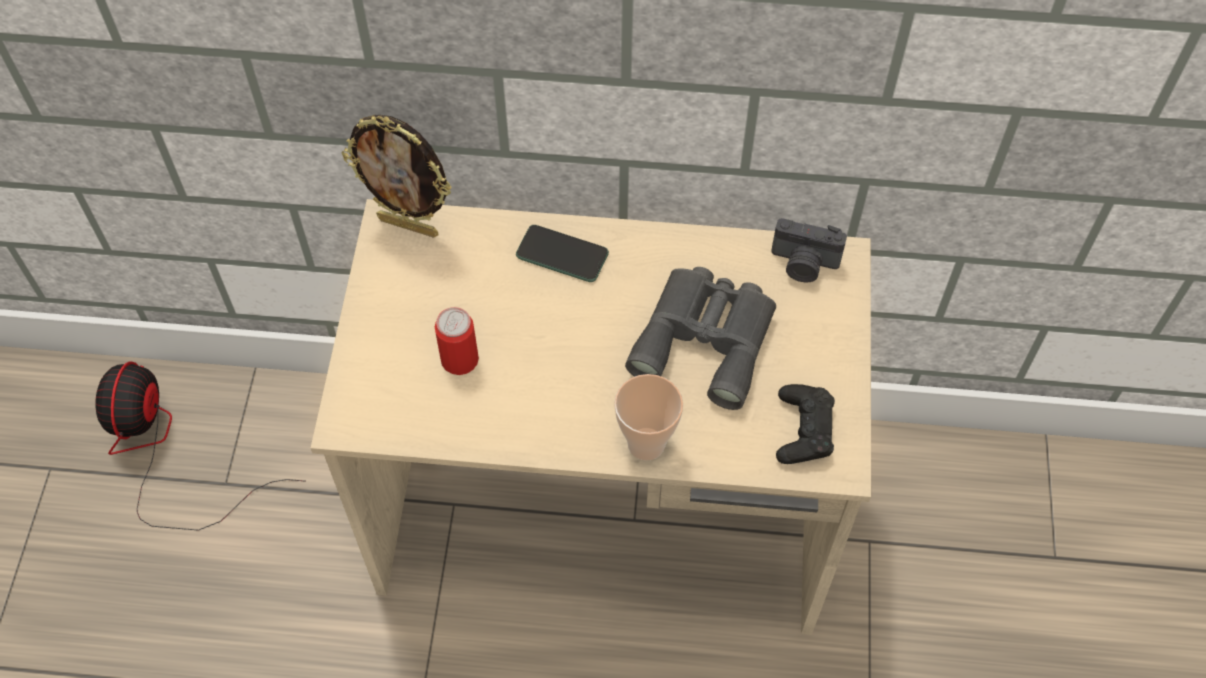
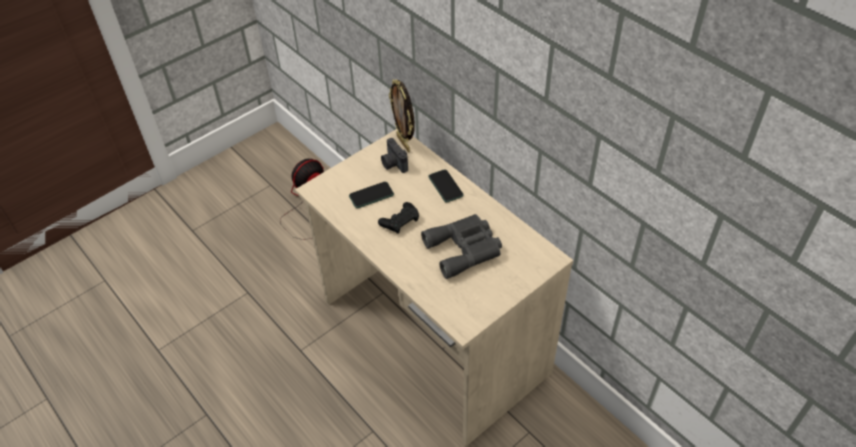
camera: 45 degrees right, 10 degrees down
can [435,307,479,375] -> phone [349,182,394,208]
cup [614,374,683,461] -> none
camera [771,218,847,282] -> camera moved to [381,138,408,173]
black game controller [776,384,835,464] -> black game controller moved to [378,202,419,234]

